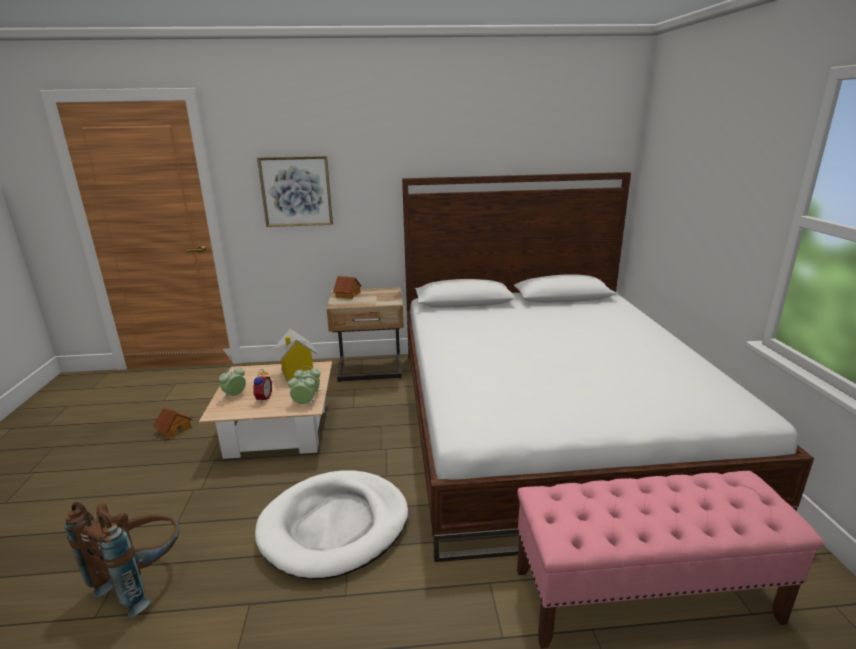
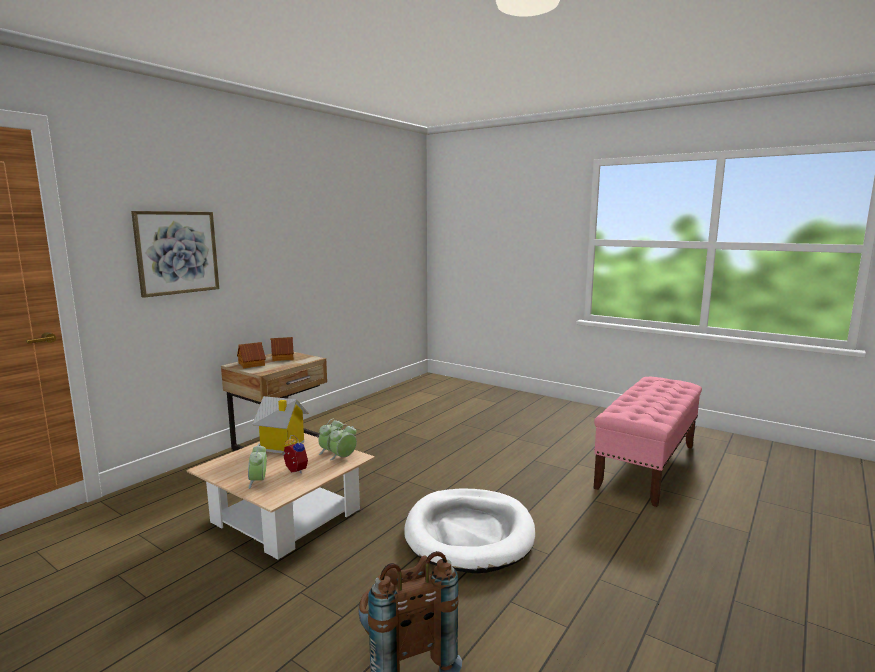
camera: 50 degrees left, 10 degrees down
toy house [153,407,193,438] -> toy house moved to [271,337,294,361]
bed [402,172,814,562] -> none

